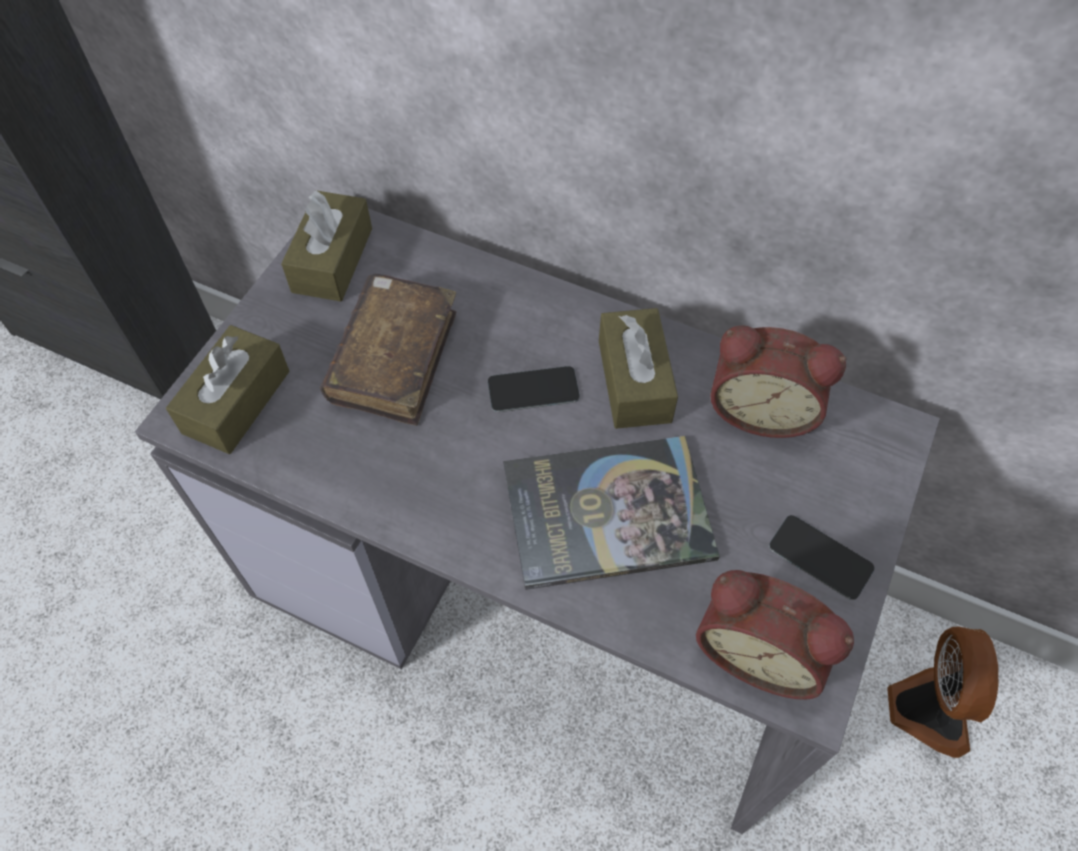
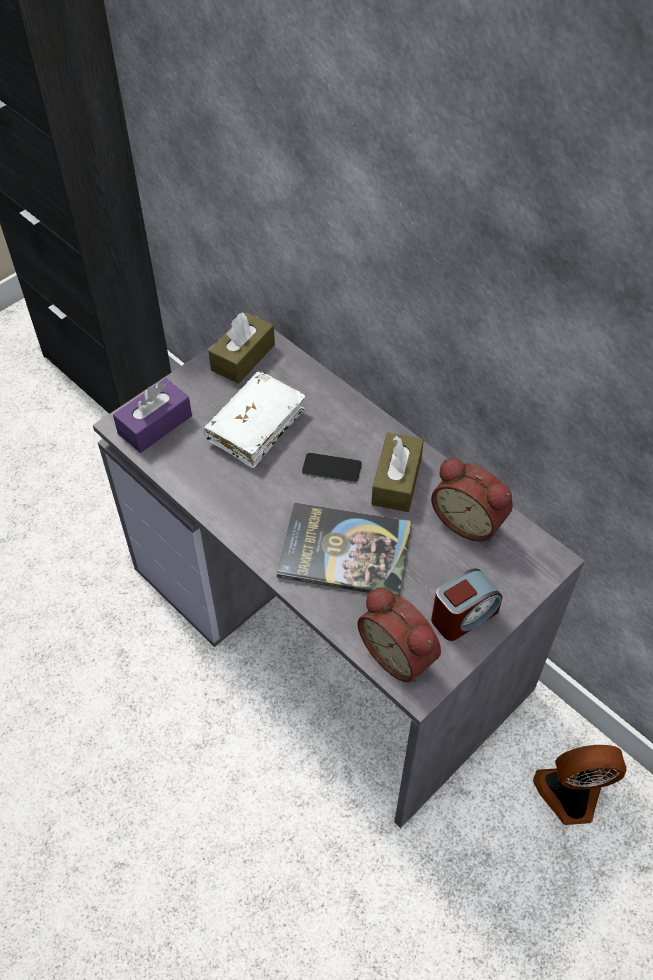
camera: 20 degrees right, 5 degrees down
brown tissue box [166,325,290,454] -> purple tissue box [113,378,192,453]
brown book [320,273,456,426] -> white book [203,371,306,468]
phone [769,515,874,600] -> alarm clock [431,568,502,641]
fan [887,627,998,758] -> fan turned 120 degrees counterclockwise [533,745,626,825]

